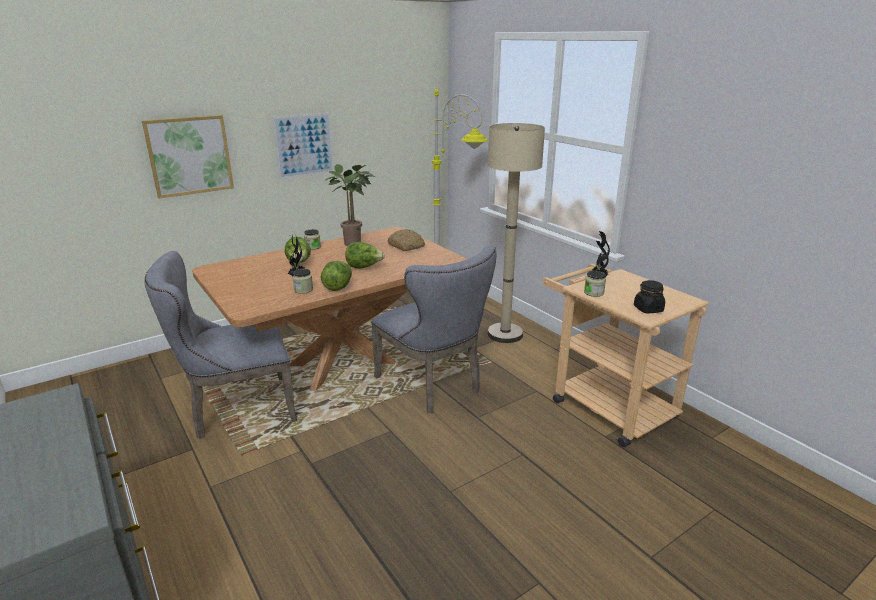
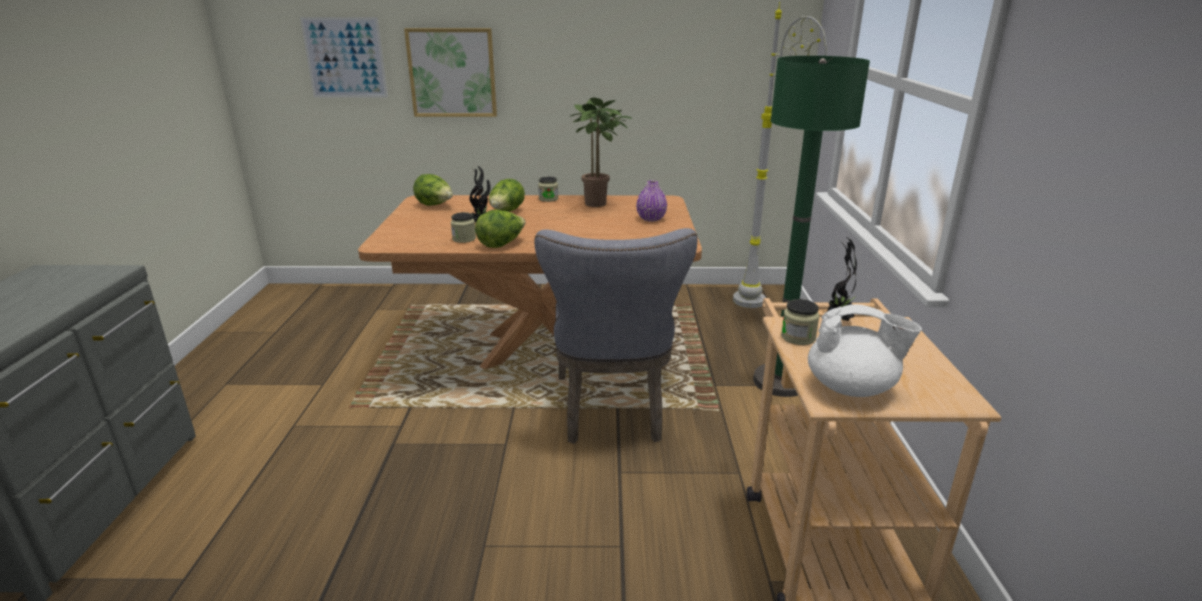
camera: 35 degrees right, 0 degrees up
grey chair [144,251,297,439] -> none
picture [272,113,334,179] -> picture moved to [300,17,388,97]
lettuce [346,242,385,269] -> lettuce moved to [413,174,453,206]
bread [387,229,425,251] -> purple vase [636,180,667,222]
beige floor lamp [488,123,545,343] -> green floor lamp [753,56,870,397]
black jar [634,280,665,313] -> white teapot [808,304,922,397]

